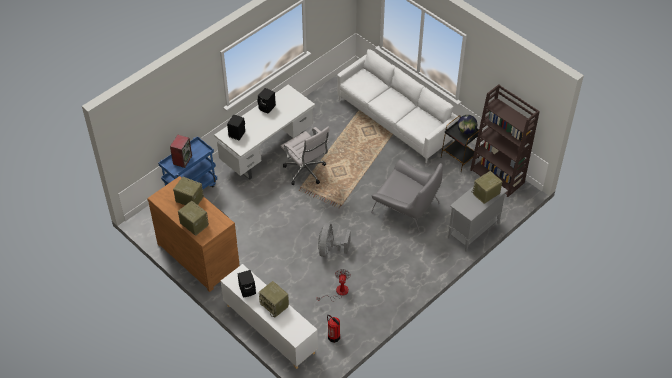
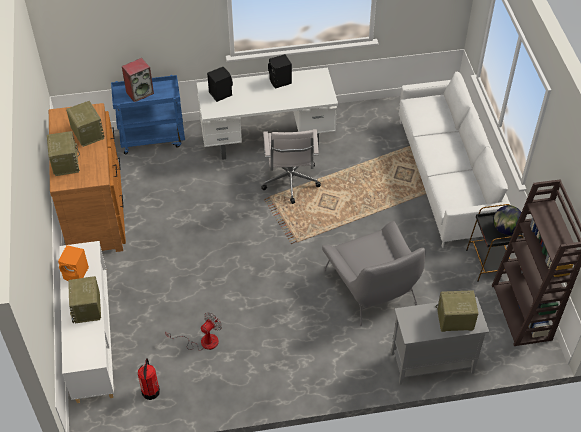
camera: 35 degrees right, 0 degrees up
black speaker [237,270,256,298] -> orange speaker [58,245,89,281]
grey fan [318,223,351,257] -> none

